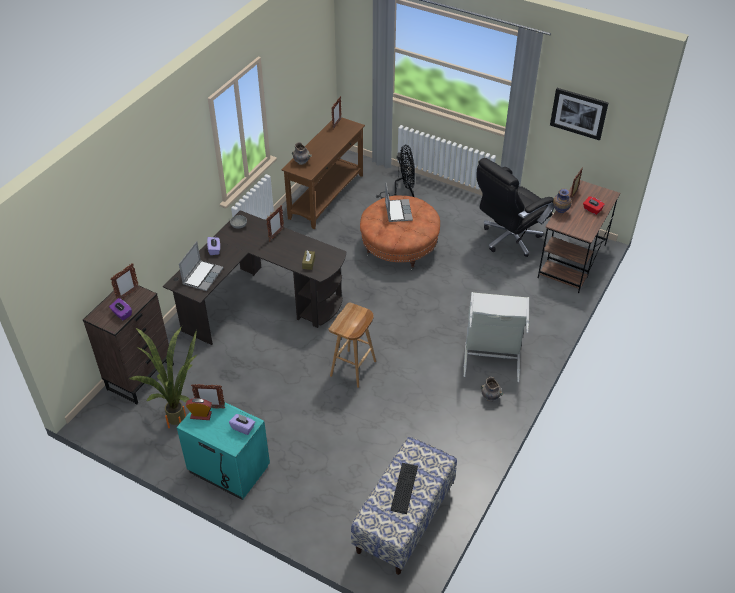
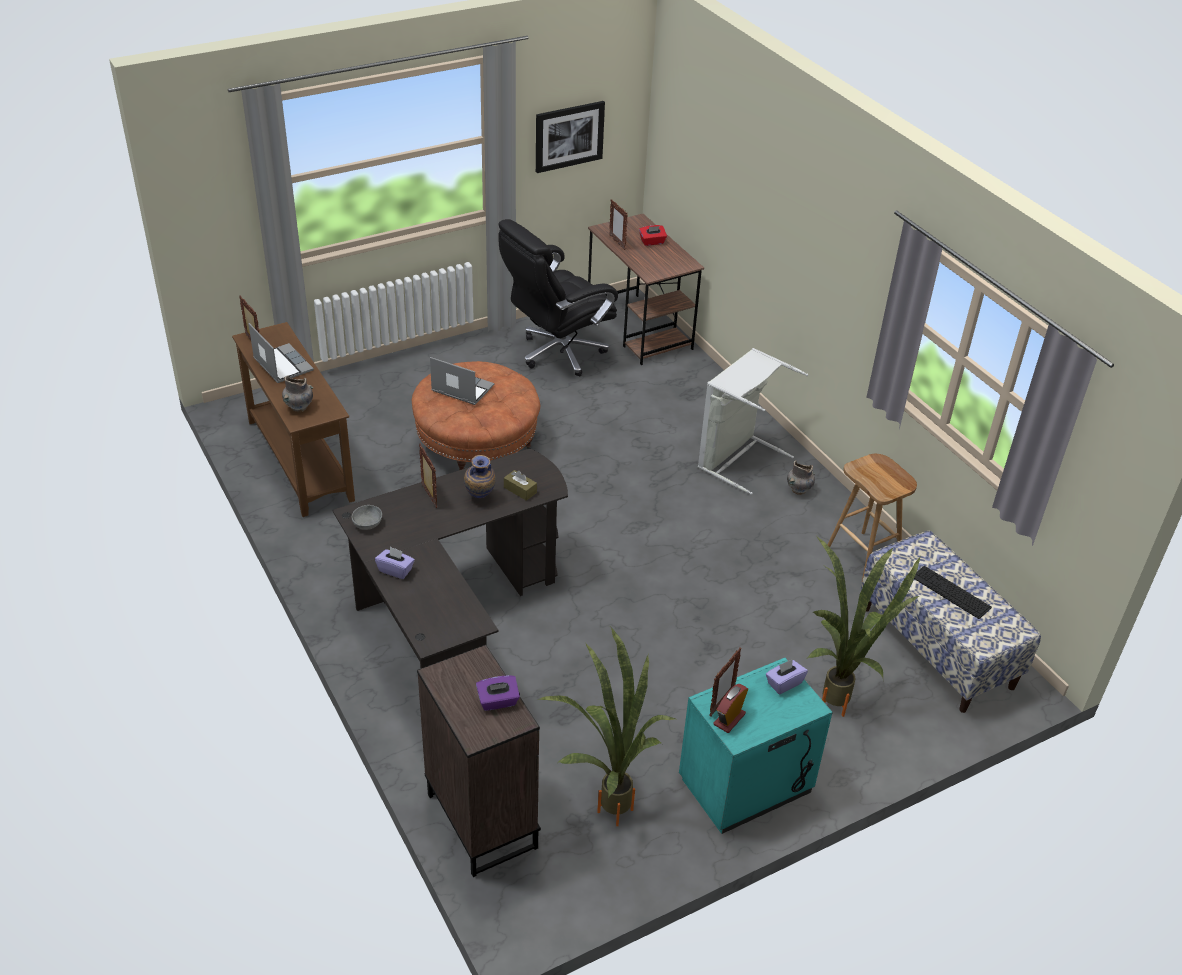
camera: 60 degrees left, 5 degrees down
picture frame [110,263,139,299] -> none
laptop [179,241,224,291] -> laptop moved to [248,323,314,383]
brown stool [328,302,376,388] -> brown stool moved to [828,454,917,581]
black fan [375,144,415,198] -> none
black office chair [476,158,554,257] -> black office chair turned 60 degrees clockwise [498,219,618,376]
vase [553,188,572,213] -> vase moved to [464,455,496,498]
none -> potted plant [807,537,921,717]

